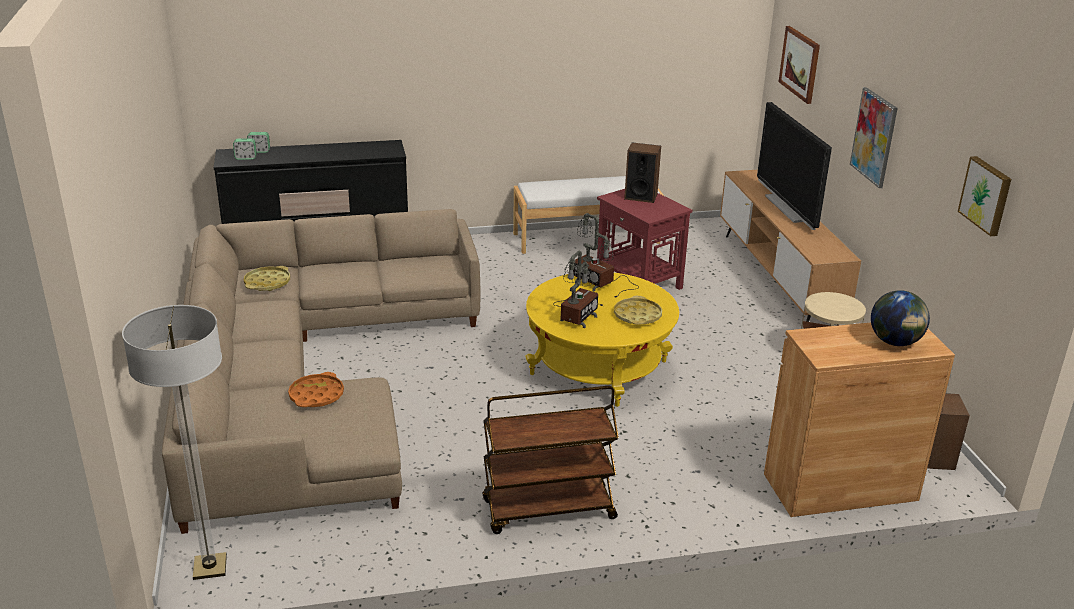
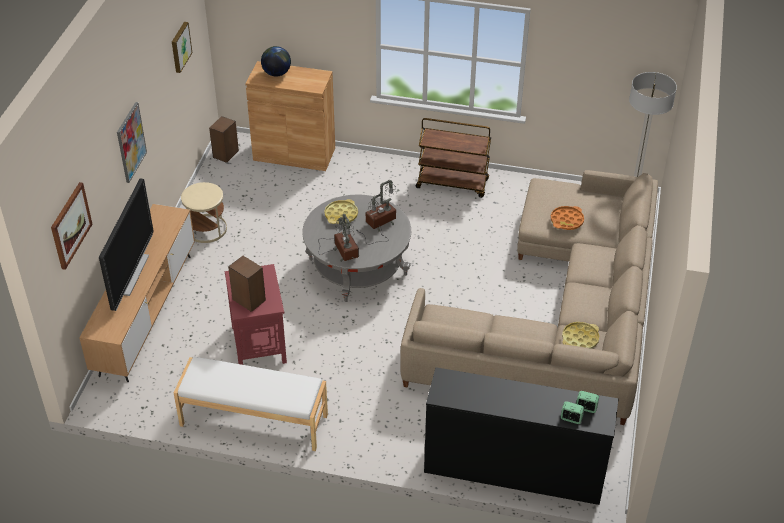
camera: 155 degrees left, 15 degrees up
yellow coffee table [525,273,679,407] -> grey coffee table [302,195,411,302]

